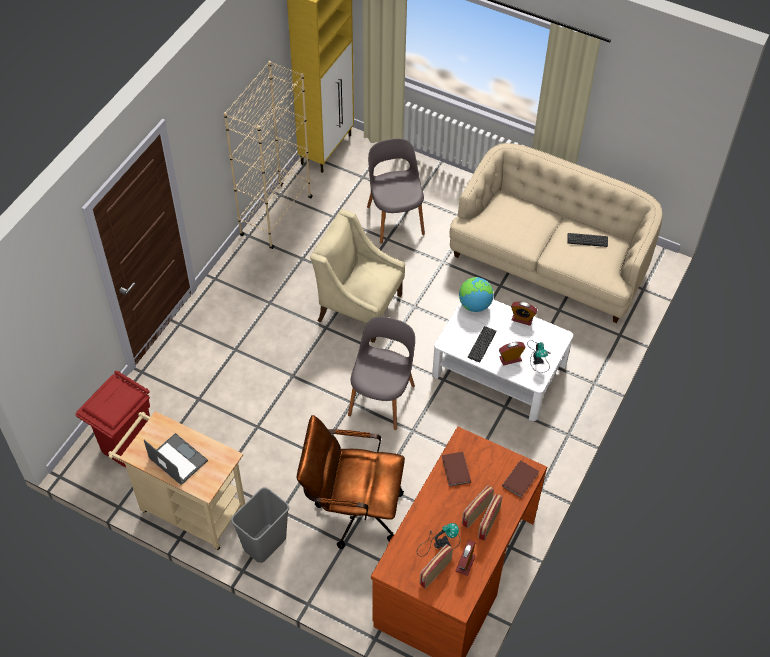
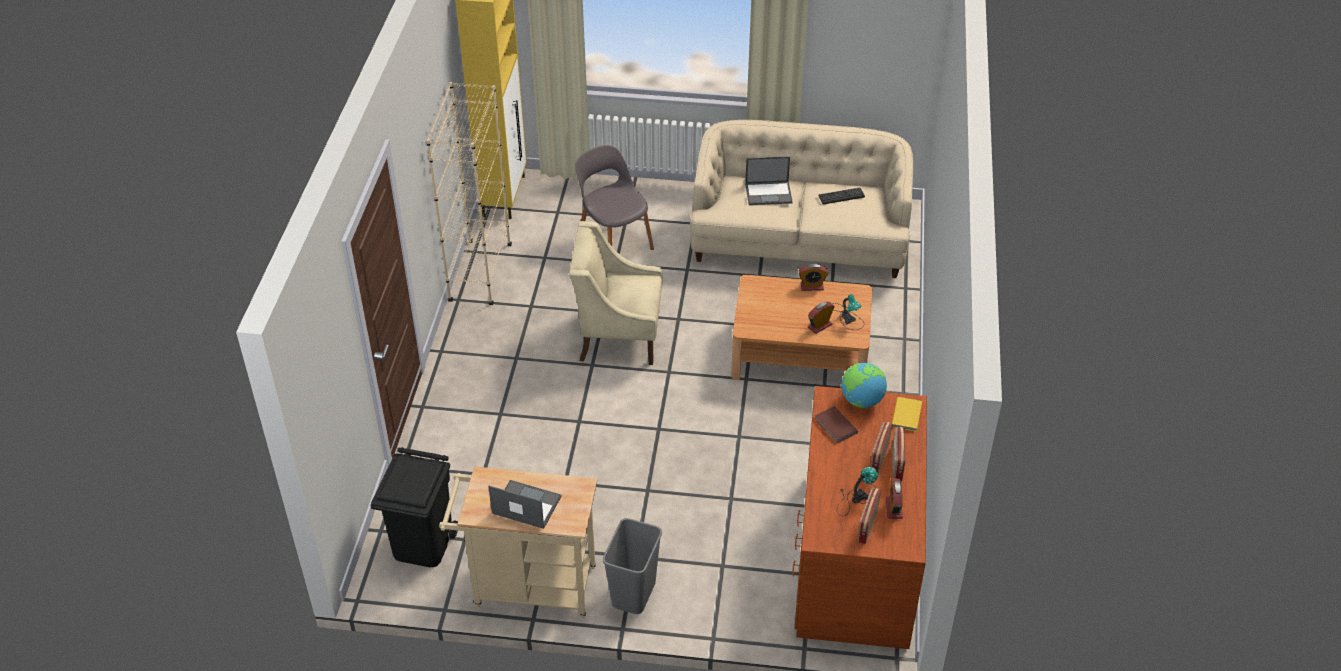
camera: 20 degrees left, 10 degrees down
red trash can [76,370,150,467] -> black trash can [371,447,458,567]
brown office chair [297,415,405,549] -> none
grey chair [348,316,415,430] -> none
white coffee table [432,299,573,421] -> brown coffee table [731,275,872,380]
globe [459,277,494,312] -> globe moved to [842,363,887,408]
keyboard [468,326,496,363] -> none
brown book [502,460,539,498] -> yellow book [892,397,922,432]
none -> laptop [745,156,793,205]

